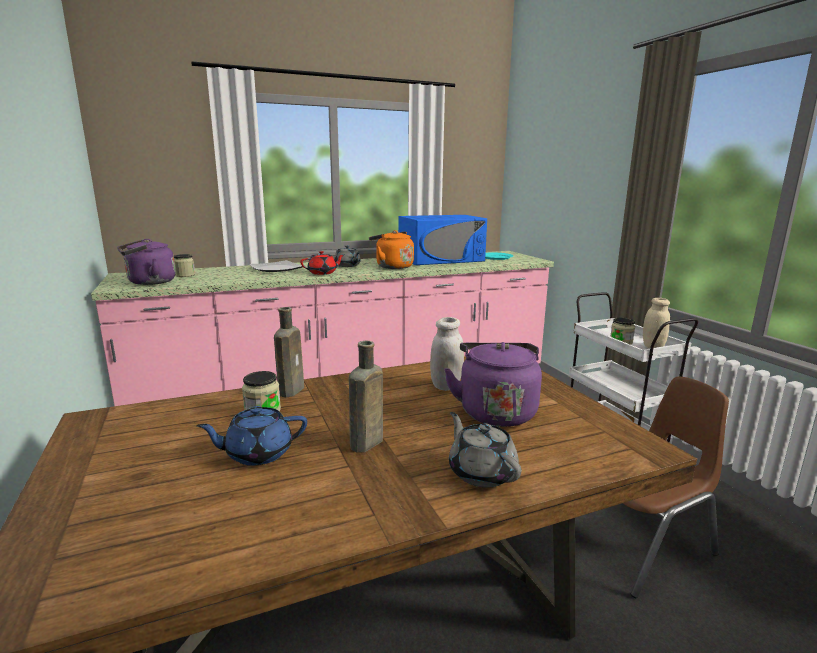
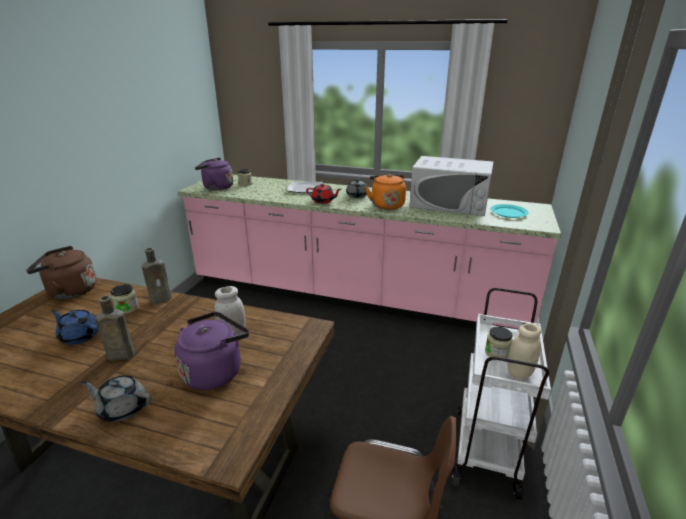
camera: 40 degrees right, 10 degrees up
blue microwave [398,215,487,265] -> white microwave [410,156,493,216]
grey teapot [449,412,521,488] -> grey teapot turned 90 degrees counterclockwise [80,375,152,422]
none -> brown kettle [26,246,96,299]

